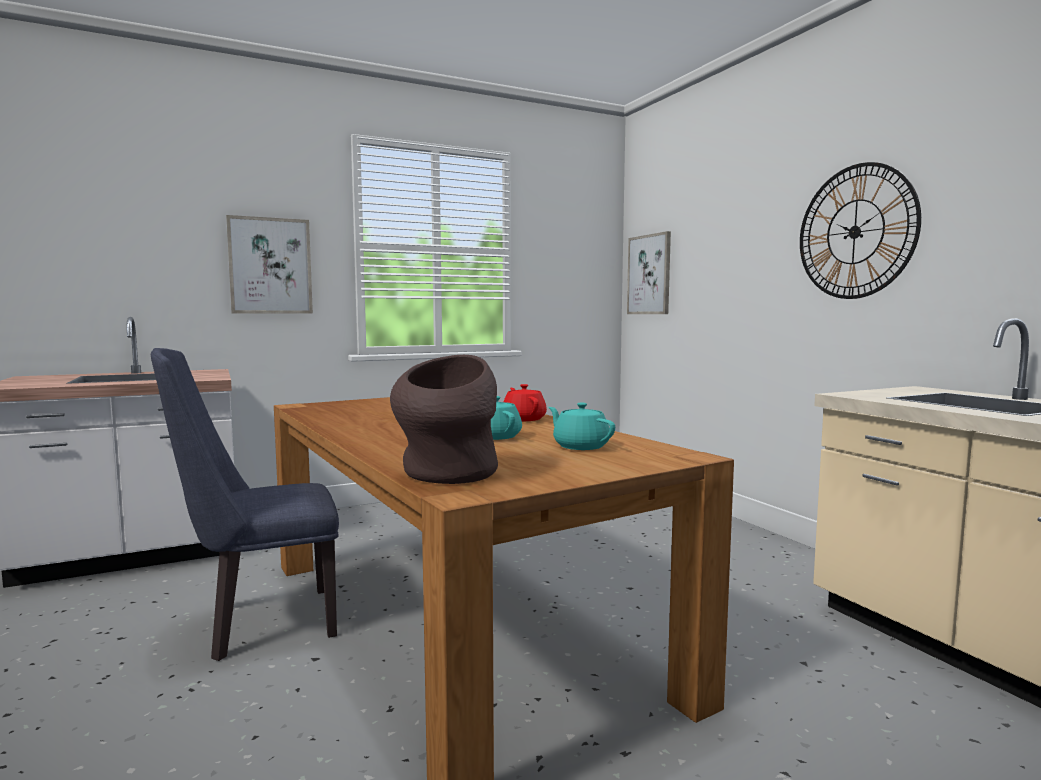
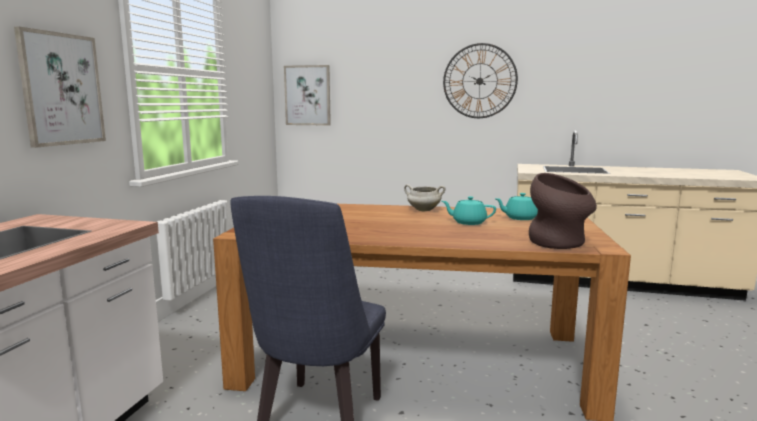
camera: 50 degrees left, 5 degrees up
red teapot [504,384,547,421] -> white cooking pot [404,184,446,211]

